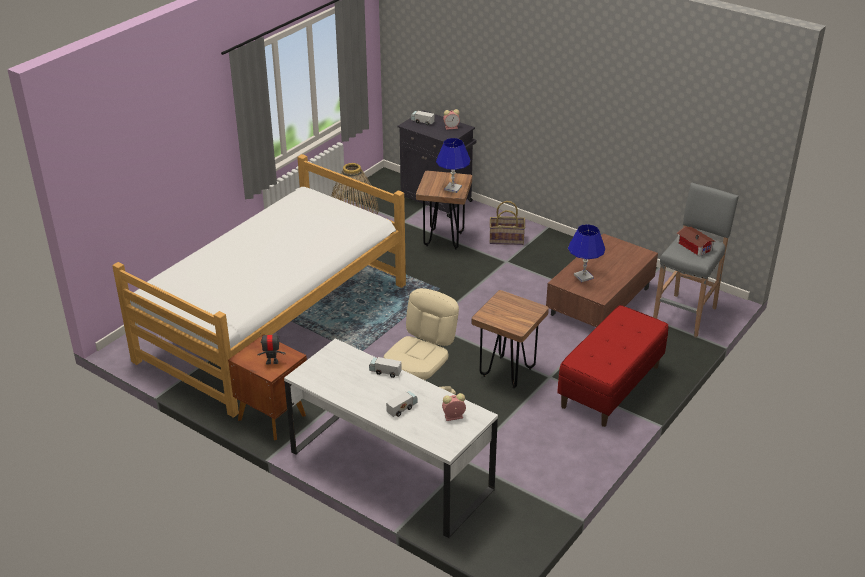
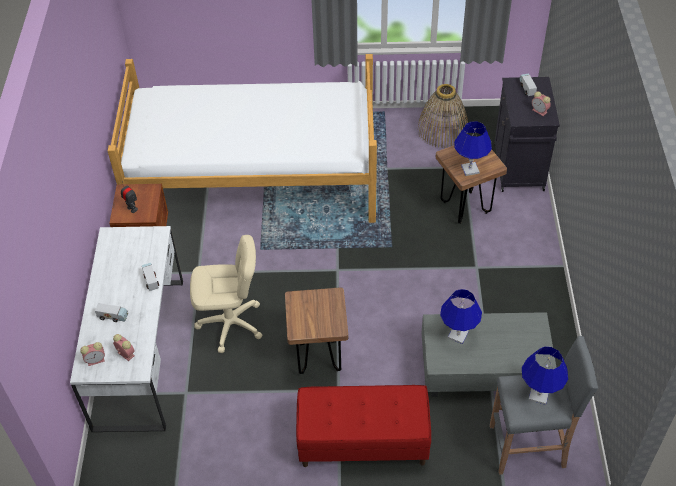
camera: 55 degrees right, 15 degrees up
basket [490,201,525,245] -> none
brown coffee table [546,233,658,327] -> grey coffee table [422,312,557,397]
toy house [677,227,714,256] -> blue table lamp [522,347,568,405]
none -> alarm clock [80,342,105,366]

